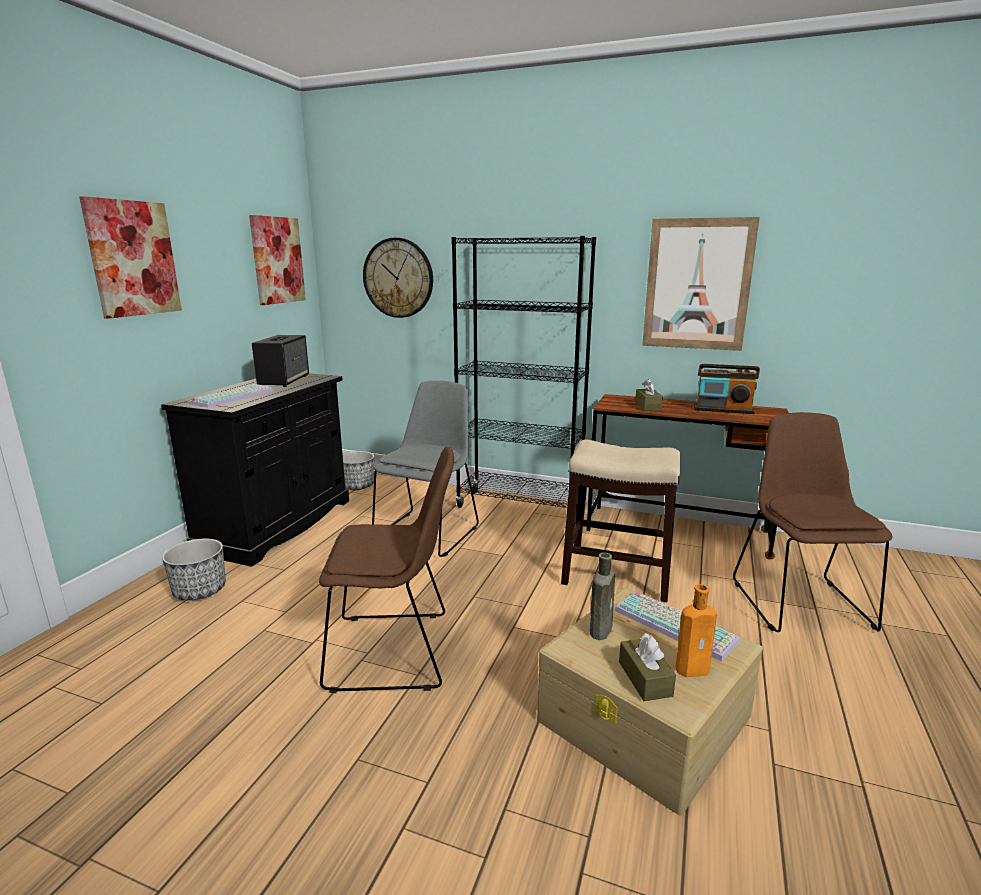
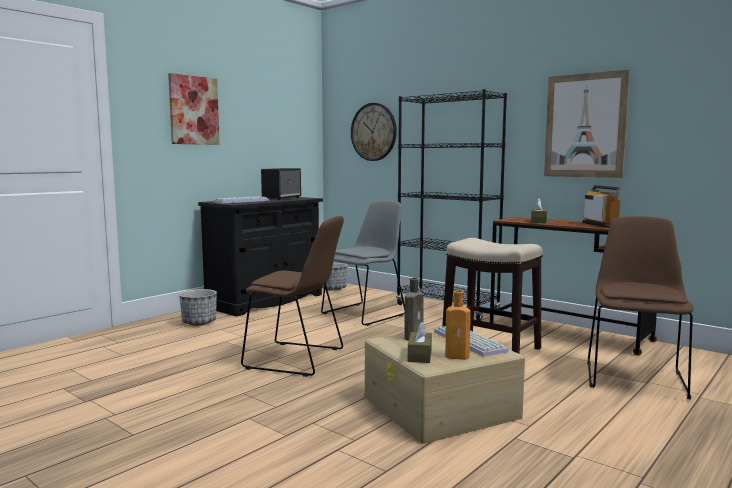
camera: 20 degrees right, 10 degrees down
picture [249,215,306,305] -> none
radio [694,364,760,414] -> radio turned 135 degrees counterclockwise [582,185,621,228]

